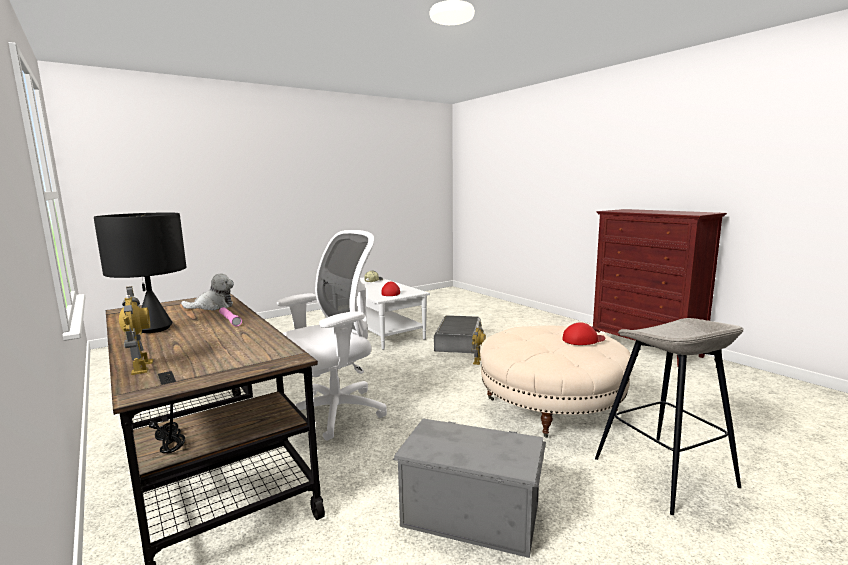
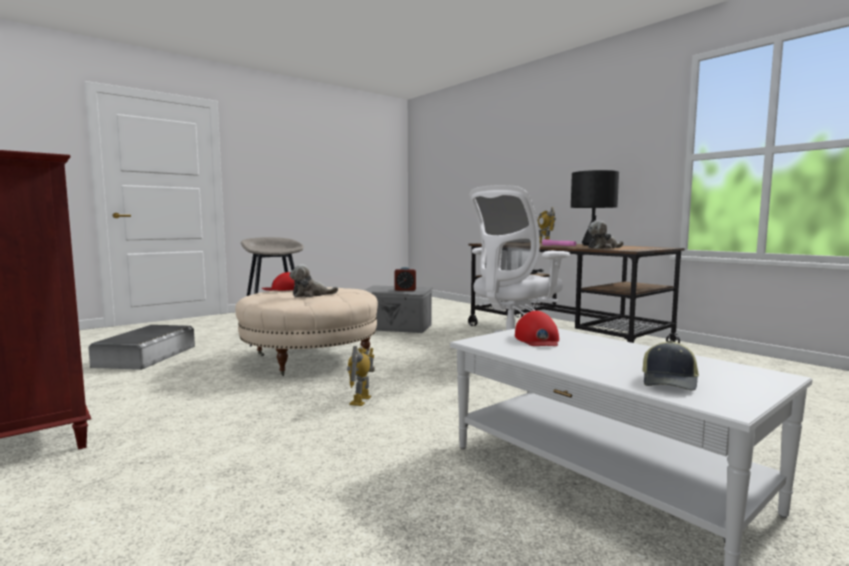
camera: 175 degrees right, 5 degrees down
grey storage box [434,315,481,353] -> grey storage box moved to [88,325,195,370]
none -> plush toy [289,264,338,297]
none -> alarm clock [395,267,416,291]

